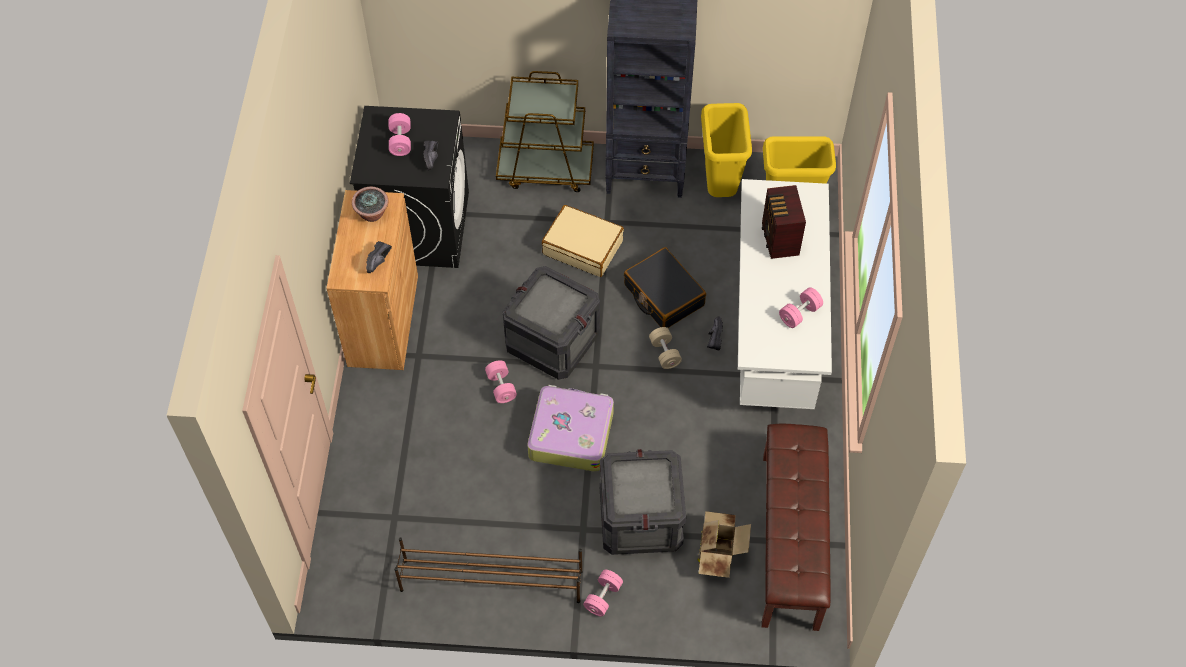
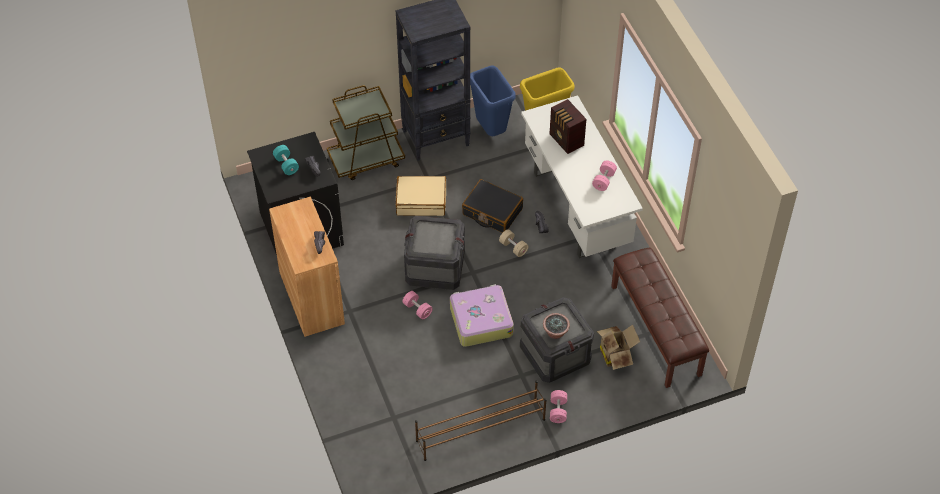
camera: 25 degrees left, 5 degrees down
potted plant [352,187,388,222] -> potted plant moved to [543,313,570,339]
pink dumbbell [389,113,411,156] -> turquoise dumbbell [273,145,299,175]
yellow trash can [701,103,752,197] -> blue trash can [470,66,516,136]

